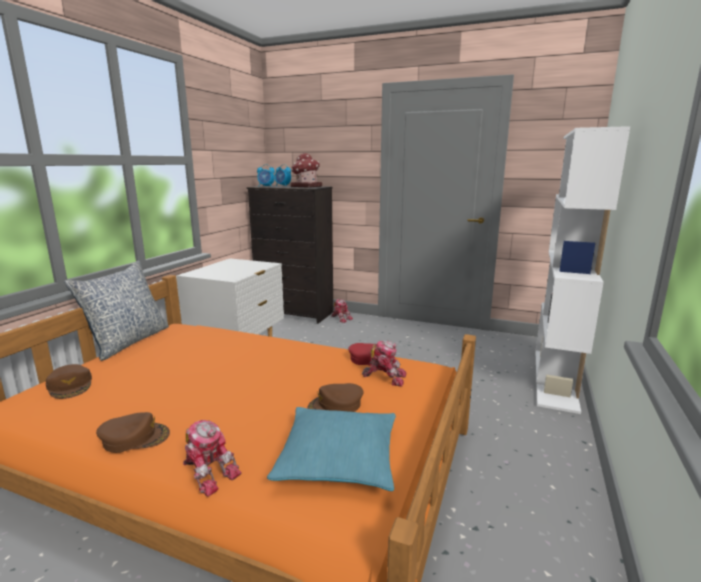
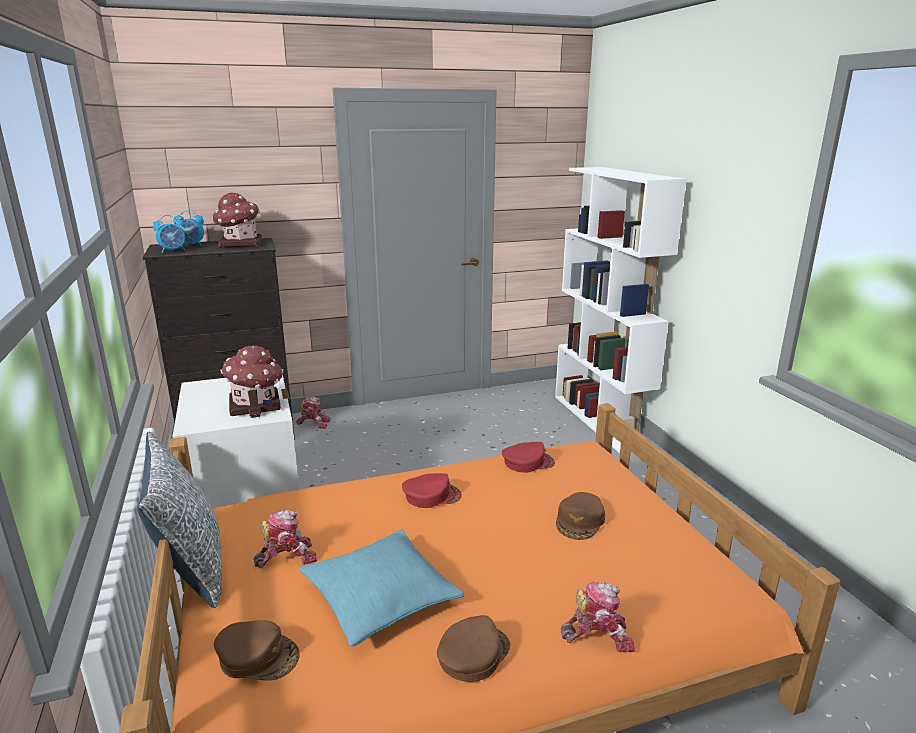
camera: 40 degrees left, 5 degrees up
turquoise pillow [267,407,396,491] -> turquoise pillow moved to [300,529,464,647]
toy robot [362,340,406,387] -> toy robot moved to [254,510,318,568]
none -> toy house [221,346,284,418]
none -> red cap [402,473,462,508]

